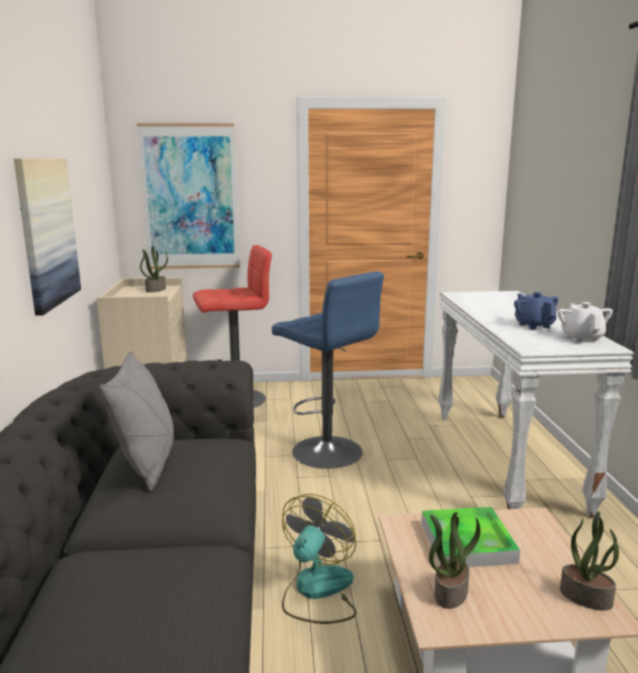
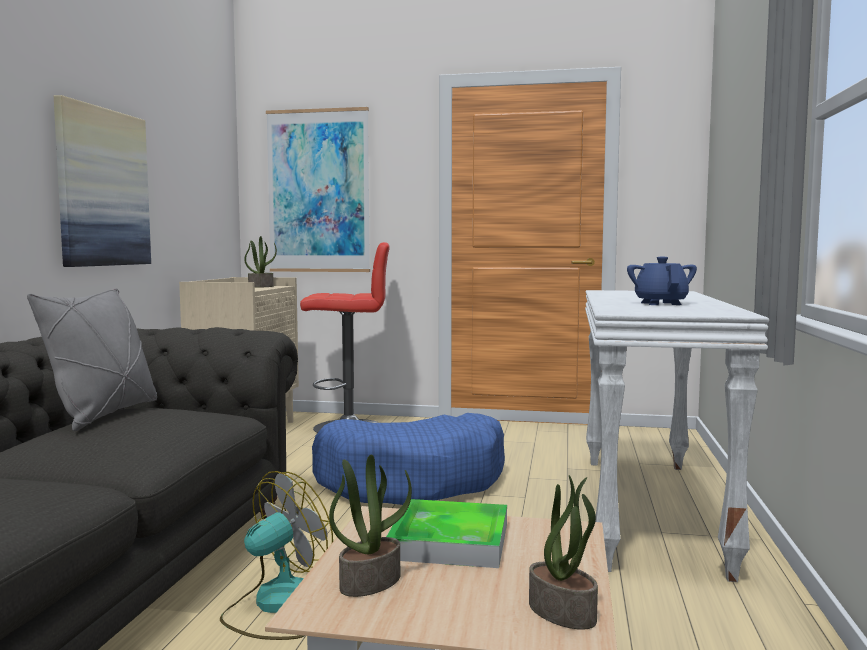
camera: 15 degrees right, 10 degrees down
blue stool [272,271,384,469] -> blue dog bed [312,413,505,505]
white teapot [557,302,613,342] -> none

